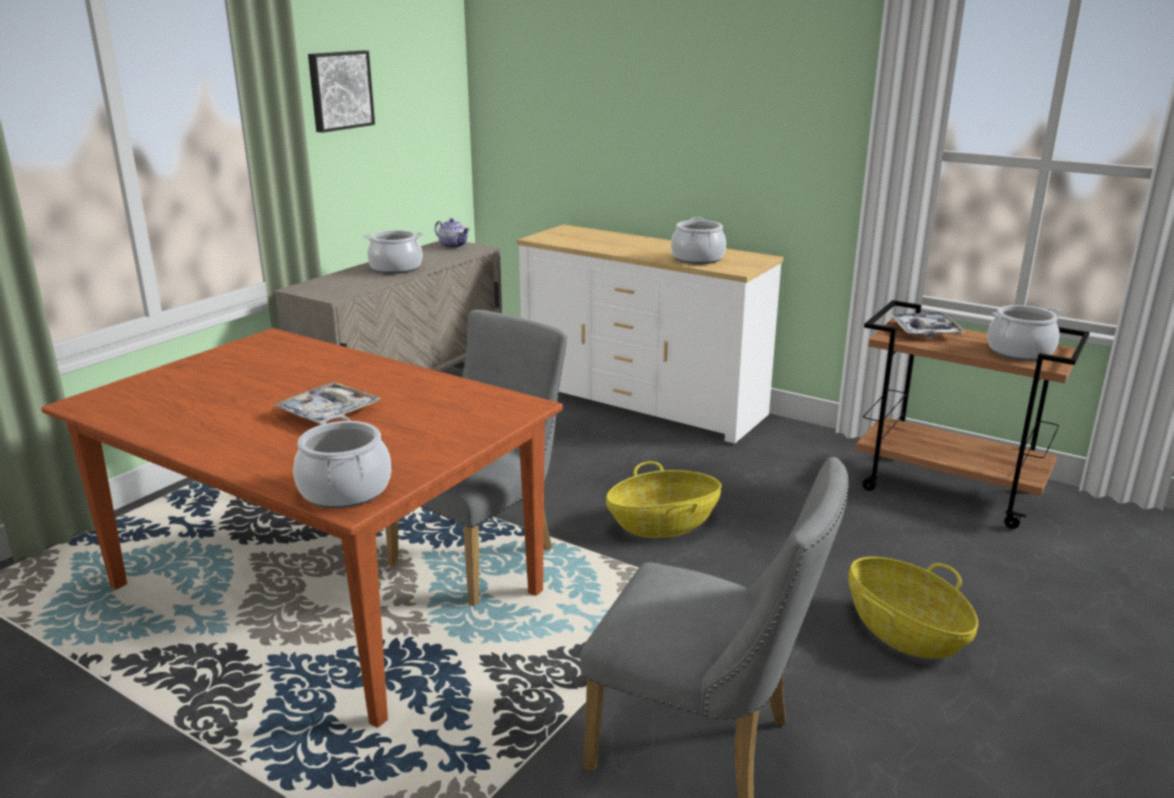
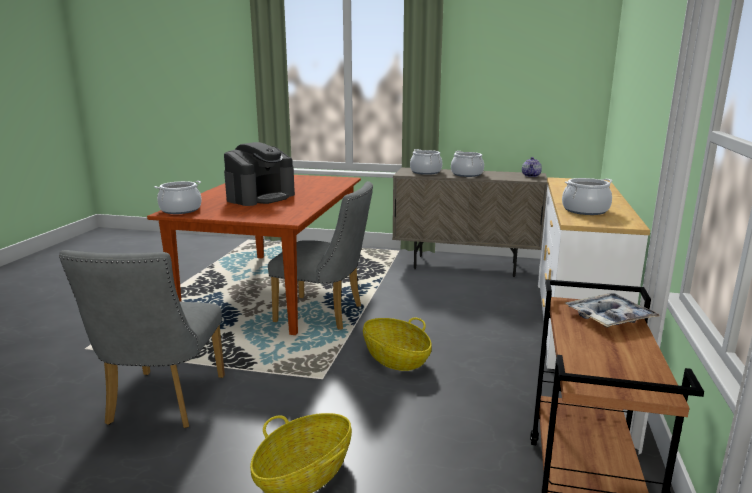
camera: 70 degrees right, 5 degrees down
tray [273,382,380,425] -> coffee machine [224,142,295,206]
picture [308,51,375,133] -> none
cooking pot [987,305,1062,361] -> cooking pot moved to [410,149,442,175]

